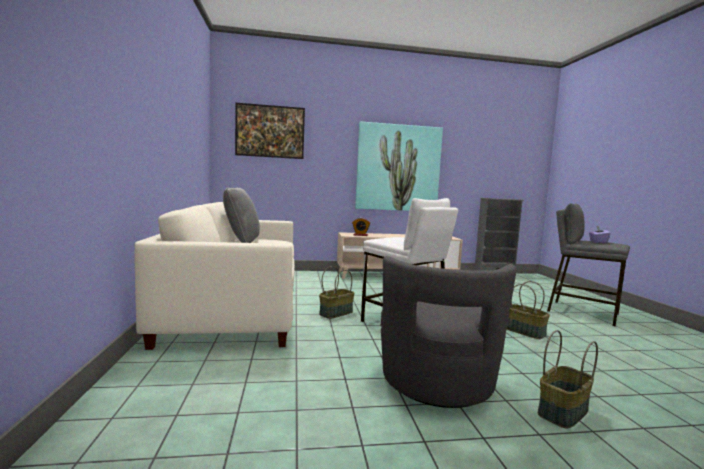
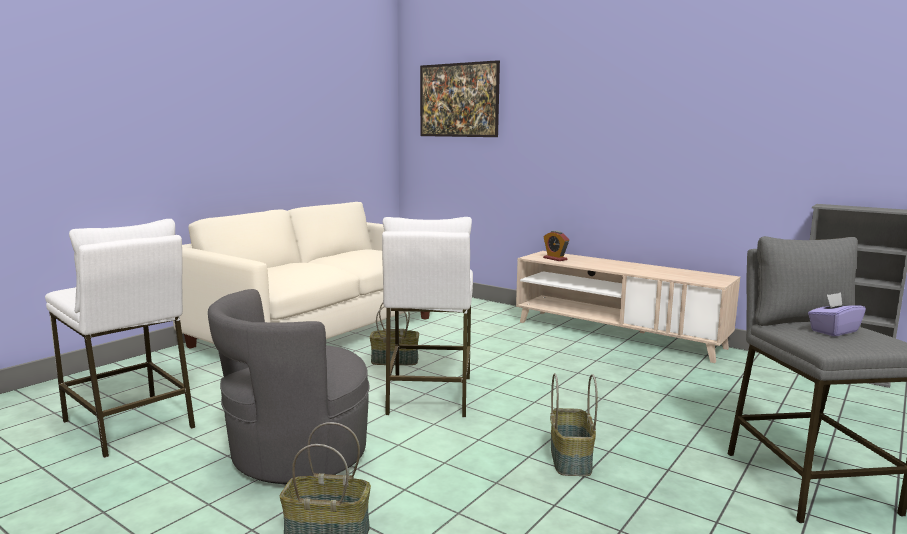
camera: 45 degrees right, 5 degrees up
grey pillow [223,188,260,243] -> none
picture [355,121,443,211] -> none
none -> white stool [45,219,195,458]

